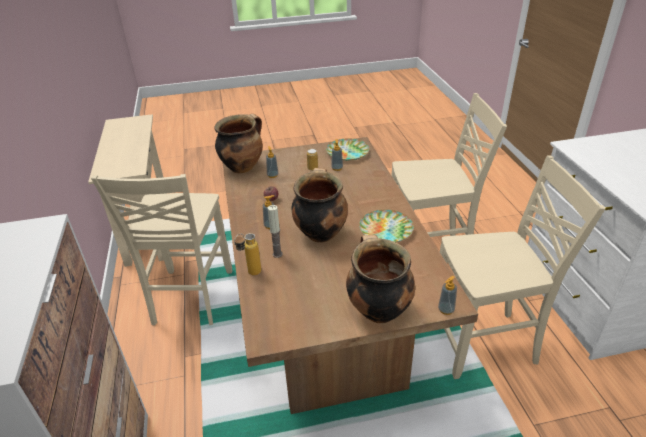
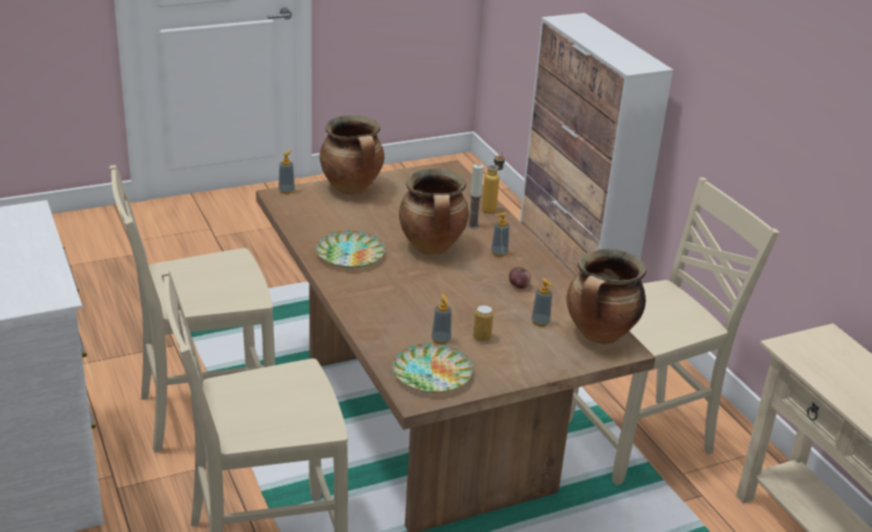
camera: 165 degrees right, 5 degrees down
beige chair [91,174,232,326] -> beige chair turned 75 degrees clockwise [569,177,779,485]

